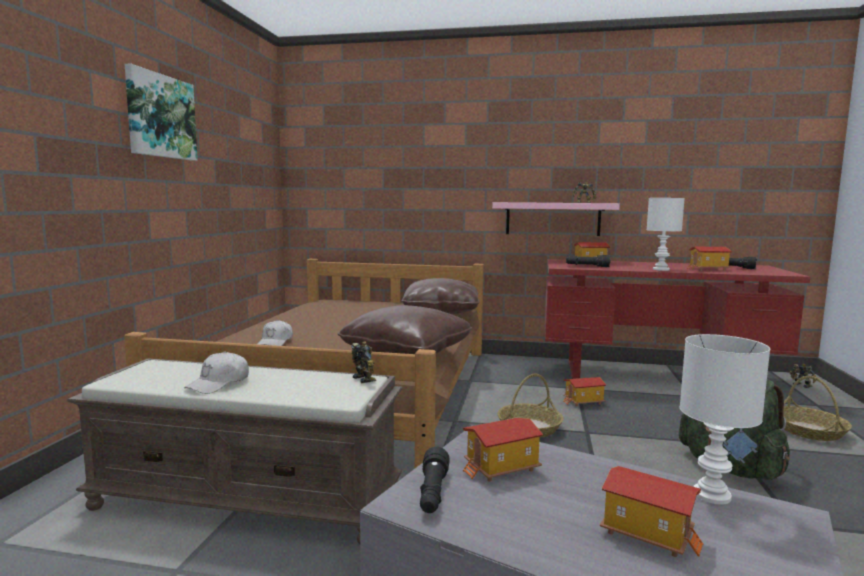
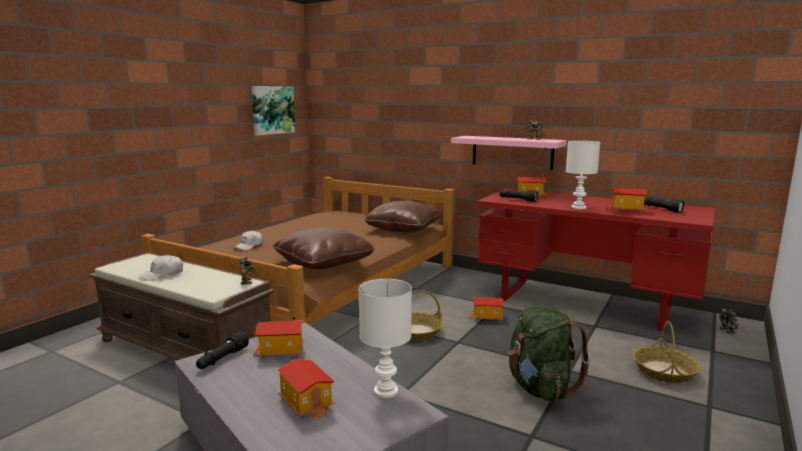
camera: 20 degrees right, 5 degrees up
picture [125,63,198,161] -> picture moved to [252,86,296,136]

